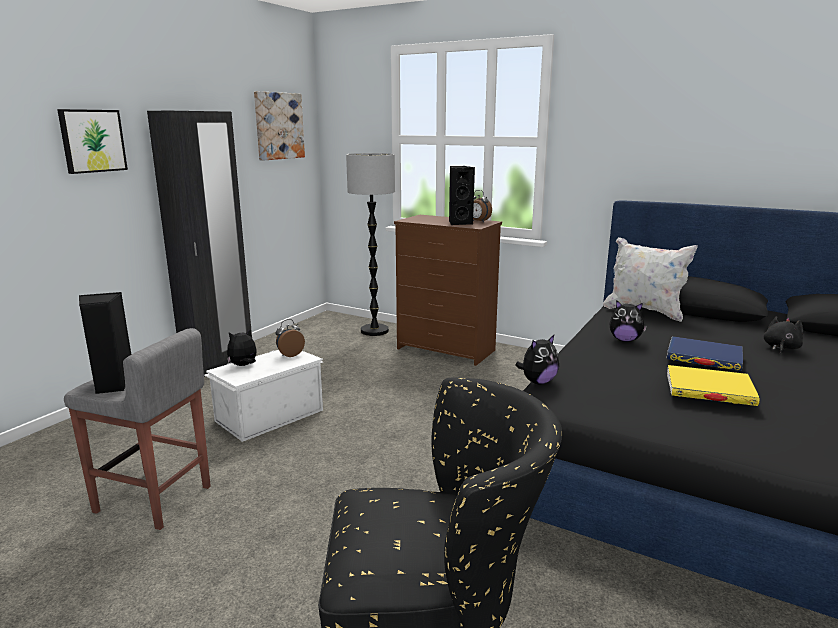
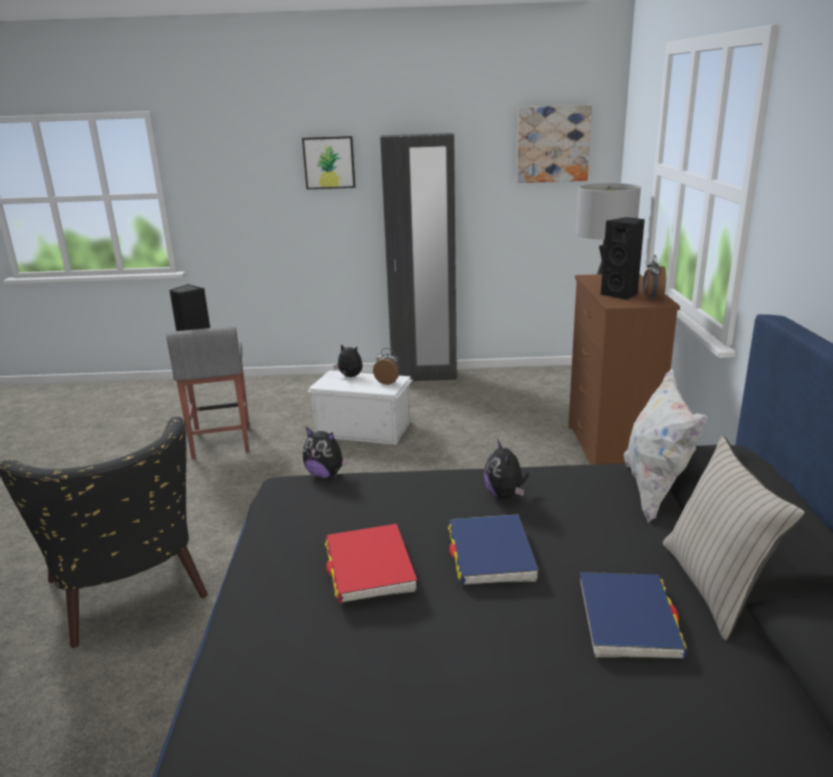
camera: 60 degrees right, 5 degrees up
yellow book [667,365,760,406] -> red book [325,524,417,603]
black plush toy [764,316,803,354] -> blue book [580,572,687,659]
none -> beige pillow [663,436,805,641]

